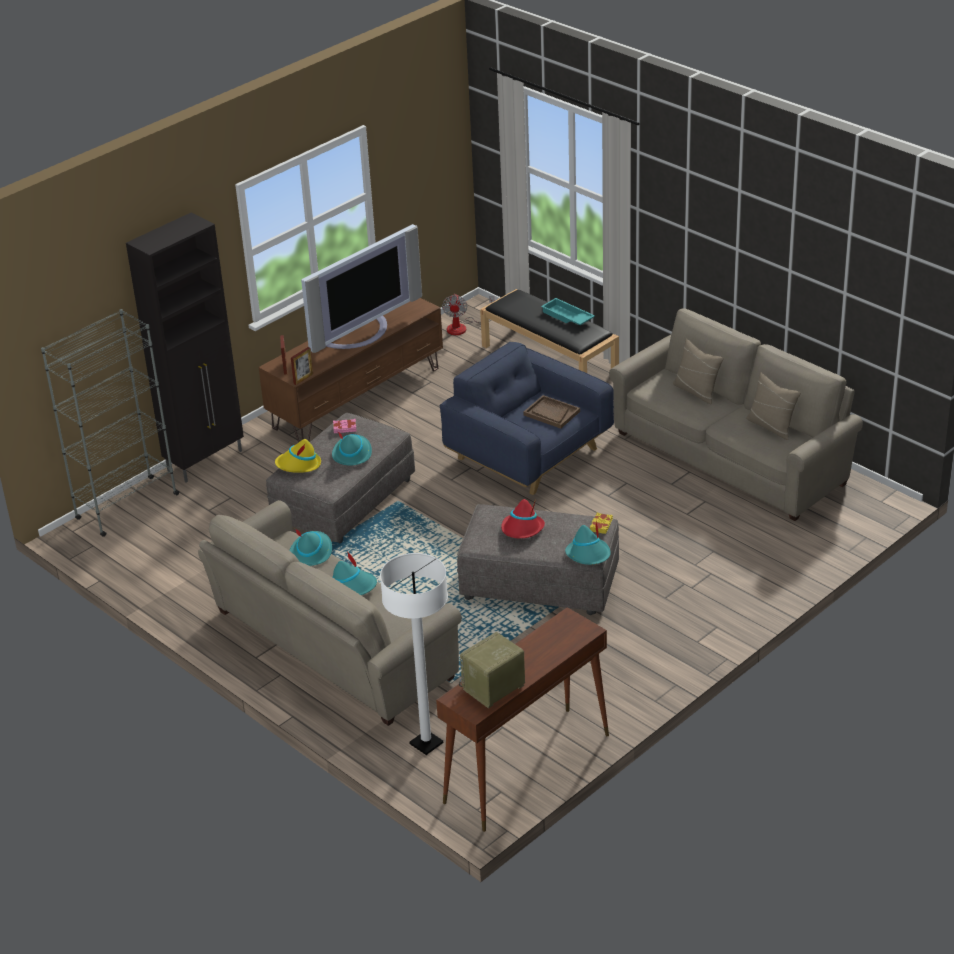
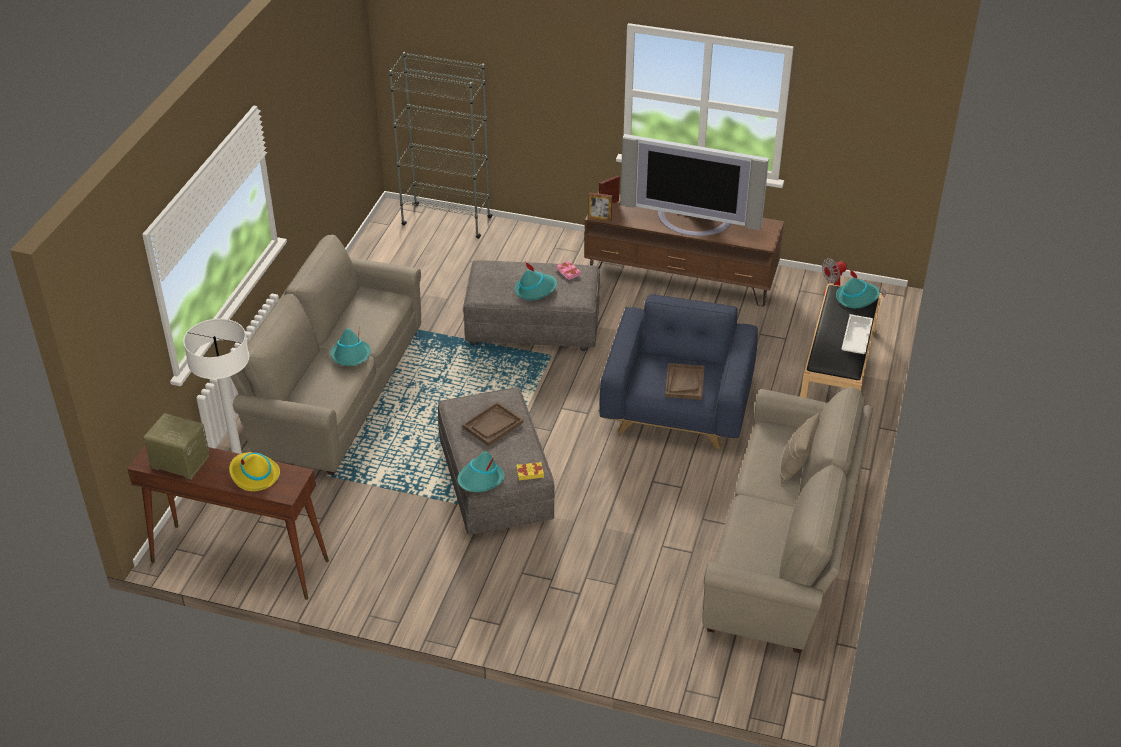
camera: 60 degrees right, 5 degrees up
black cabinet [126,213,244,482] -> none
yellow hat [275,439,321,473] -> yellow hat moved to [229,452,280,491]
turquoise hat [289,529,332,566] -> turquoise hat moved to [836,269,880,308]
red hat [501,499,545,538] -> brown tray [462,401,524,446]
turquoise tray [541,298,595,325] -> white tray [841,314,873,354]
beige pillow [746,372,801,440] -> none

